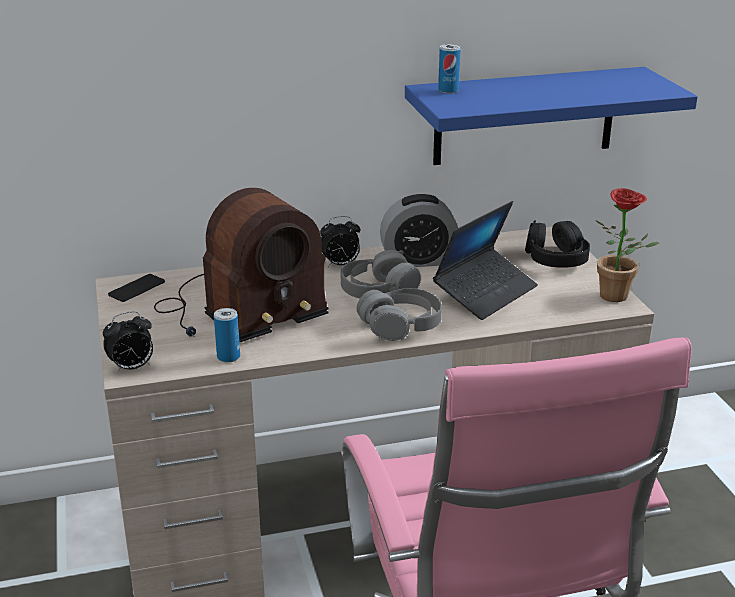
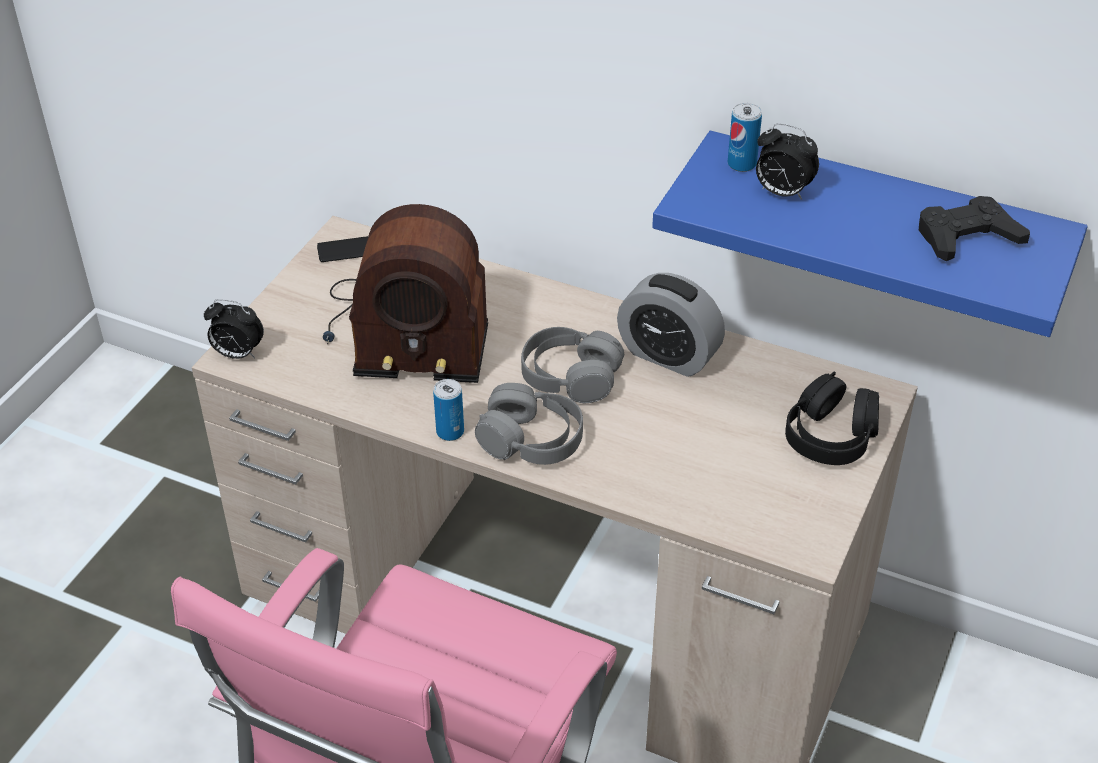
camera: 40 degrees right, 15 degrees up
can [214,308,240,363] -> can moved to [433,379,464,441]
alarm clock [320,216,360,267] -> alarm clock moved to [756,123,819,200]
laptop [433,201,538,320] -> none
potted plant [596,188,659,302] -> none
none -> black game controller [919,196,1030,261]

